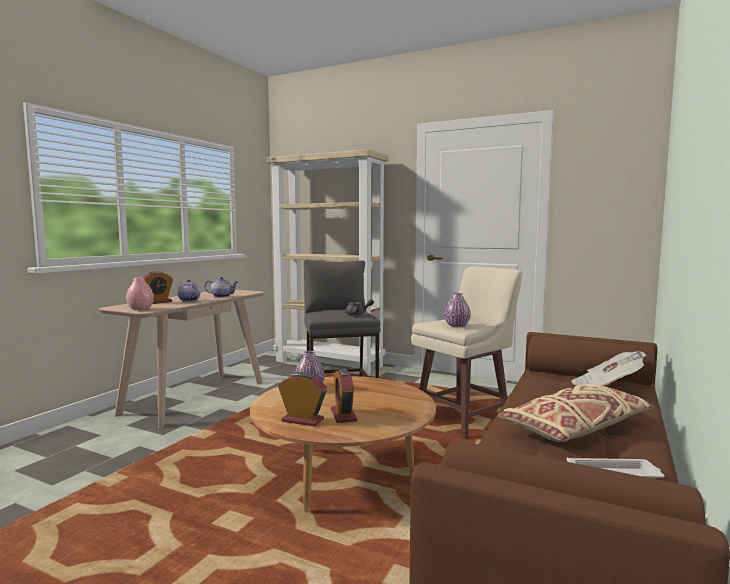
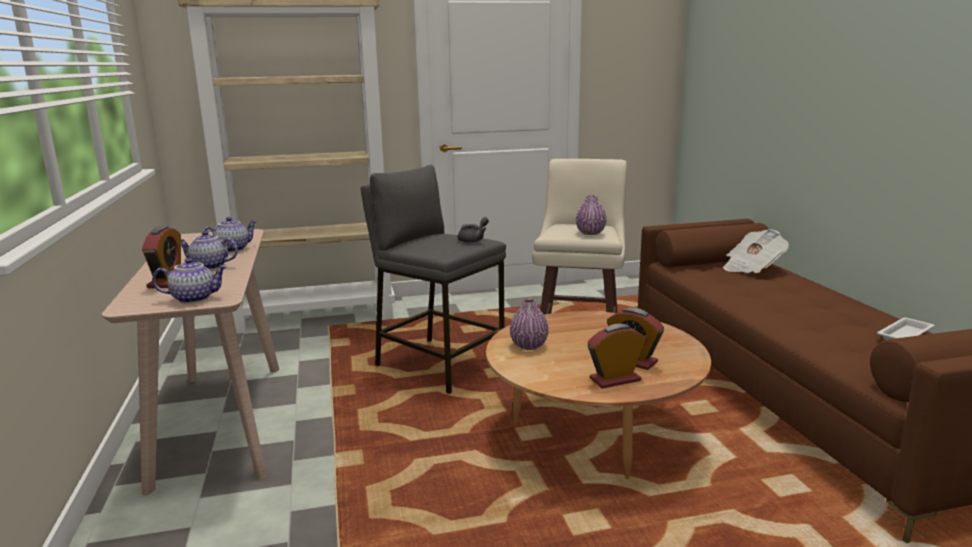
camera: 40 degrees left, 10 degrees up
pink vase [126,277,154,310] -> teapot [152,258,228,303]
beige pillow [498,384,654,442] -> none

